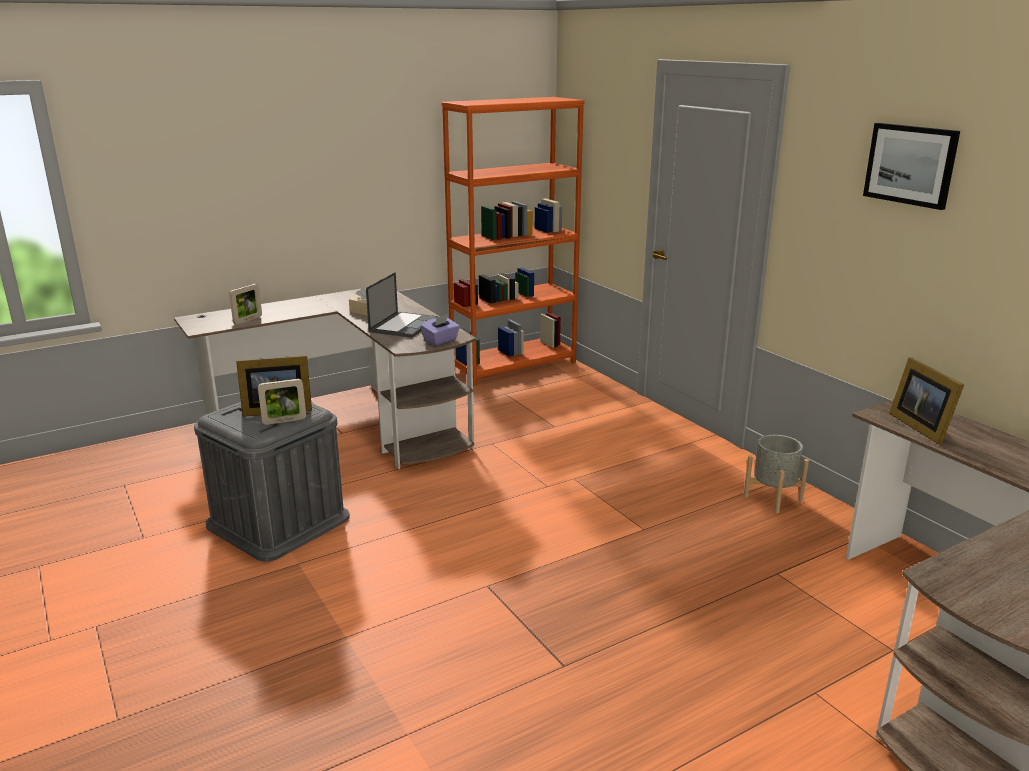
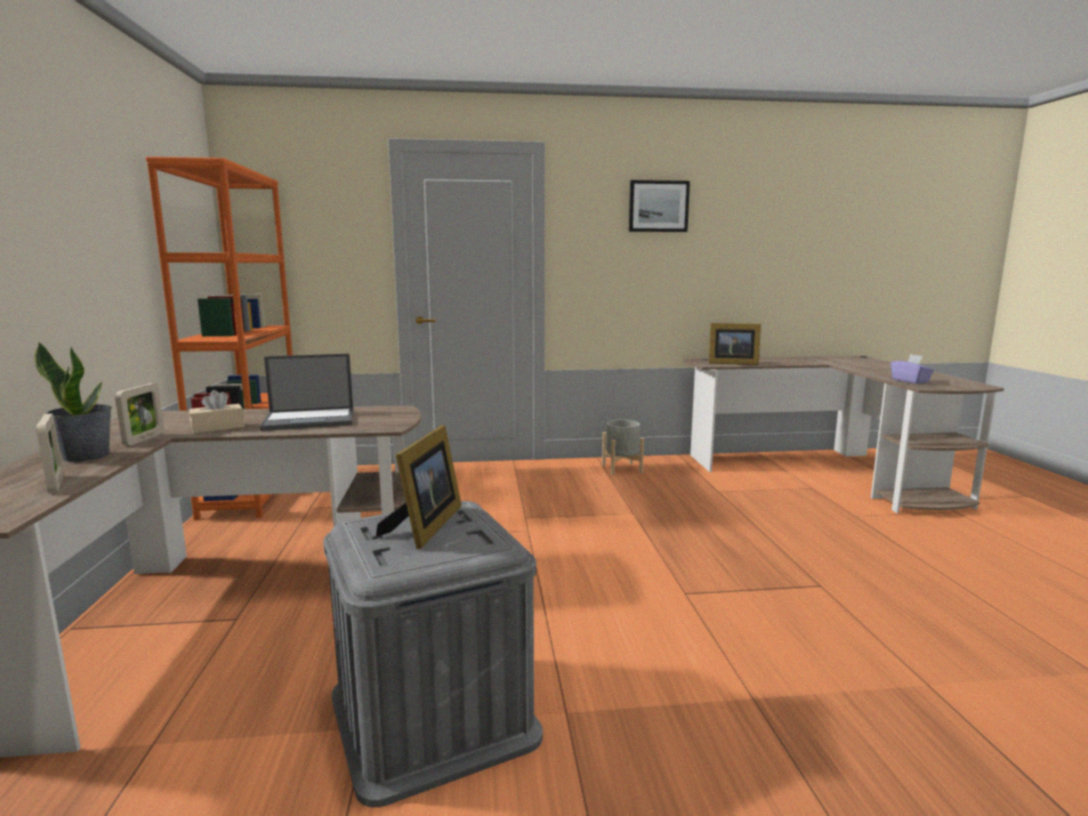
camera: 65 degrees left, 10 degrees down
picture frame [258,379,306,425] -> picture frame moved to [115,383,164,445]
laptop [366,272,439,338] -> laptop turned 120 degrees clockwise [260,354,353,431]
purple tissue box [421,314,460,345] -> purple tissue box moved to [891,354,934,384]
none -> potted plant [34,341,112,462]

